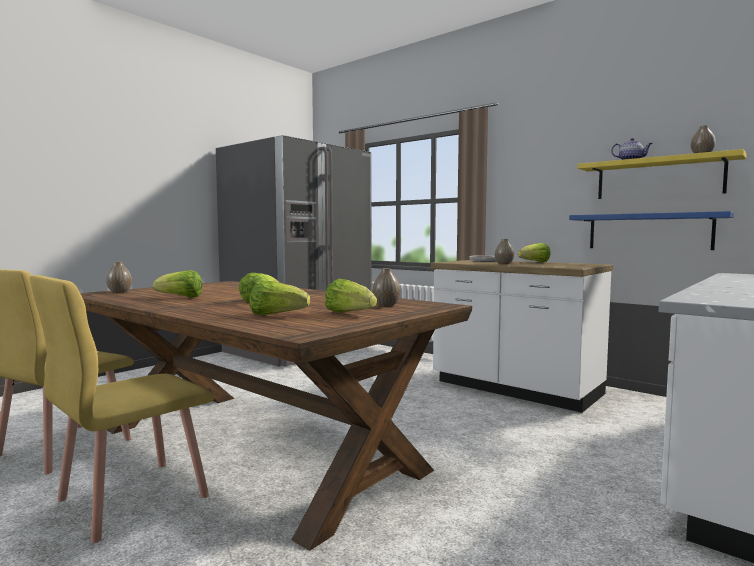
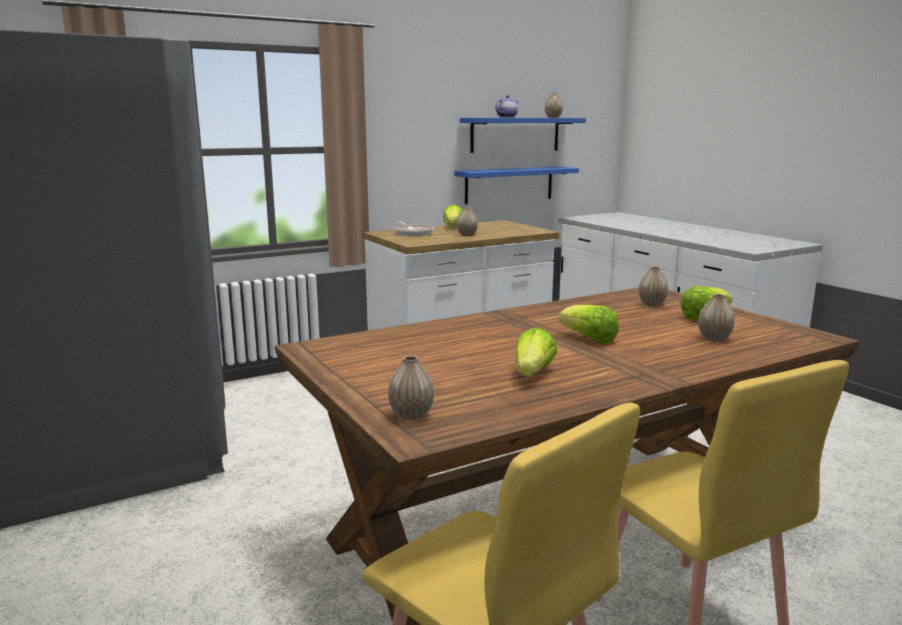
camera: 70 degrees left, 10 degrees up
lettuce [249,280,310,315] -> vase [698,294,735,341]
yellow shelf [577,149,747,199] -> blue shelf [460,118,586,153]

